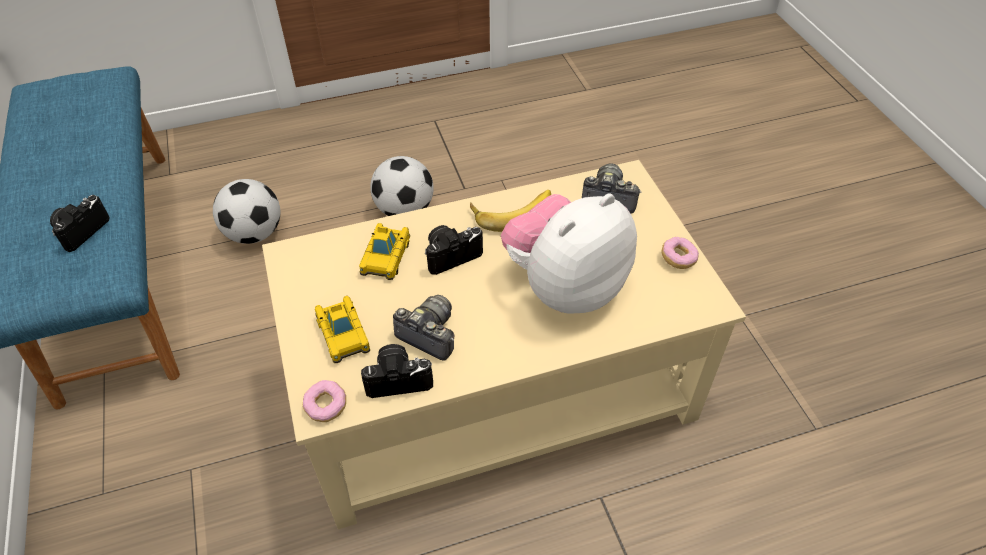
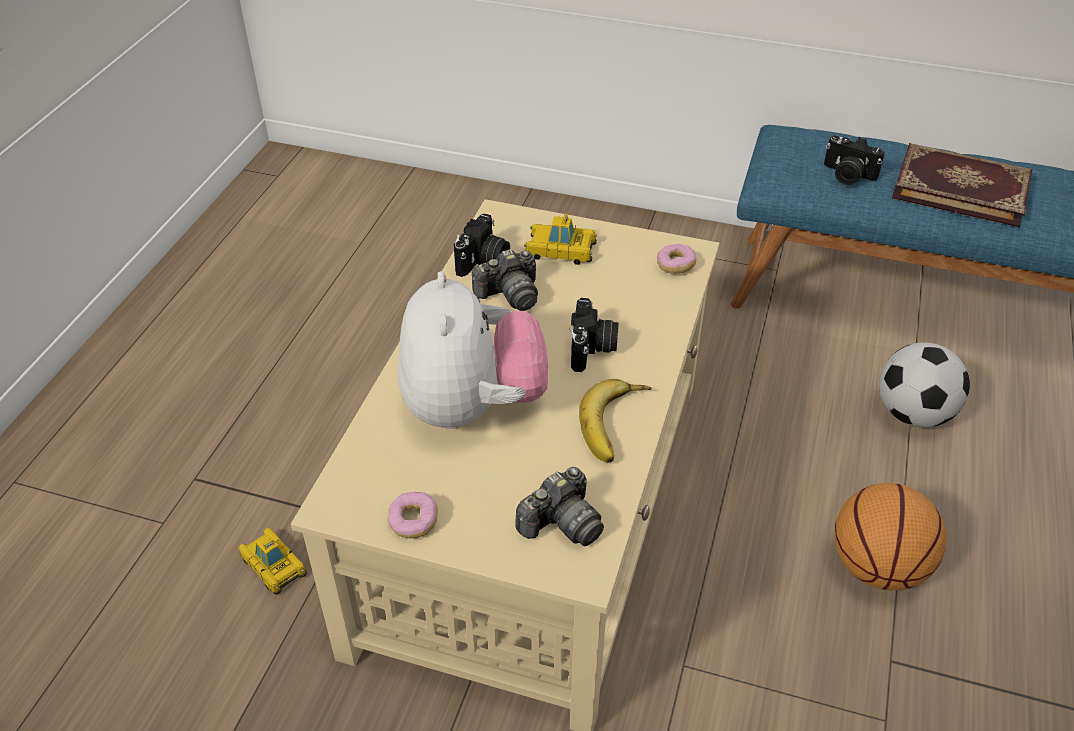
camera: 125 degrees right, 5 degrees down
camera [50,195,110,252] -> camera turned 150 degrees clockwise [824,135,885,185]
donut [303,380,346,422] -> donut moved to [657,244,696,274]
toy car [359,223,410,280] -> toy car moved to [238,528,307,595]
football [370,156,434,216] -> basketball [834,483,947,591]
none -> book [892,143,1032,227]

